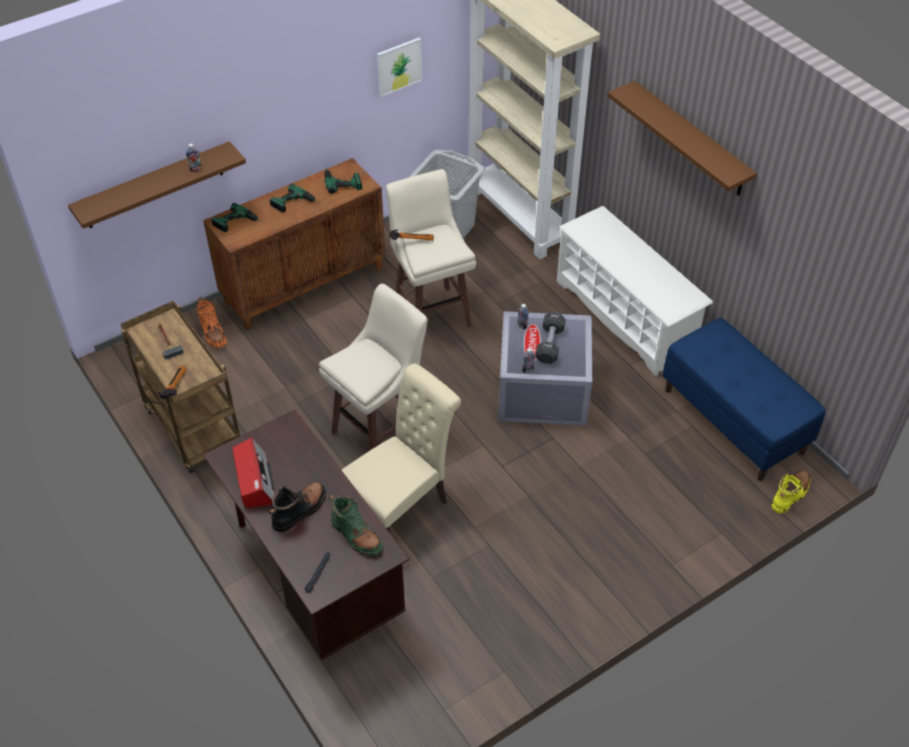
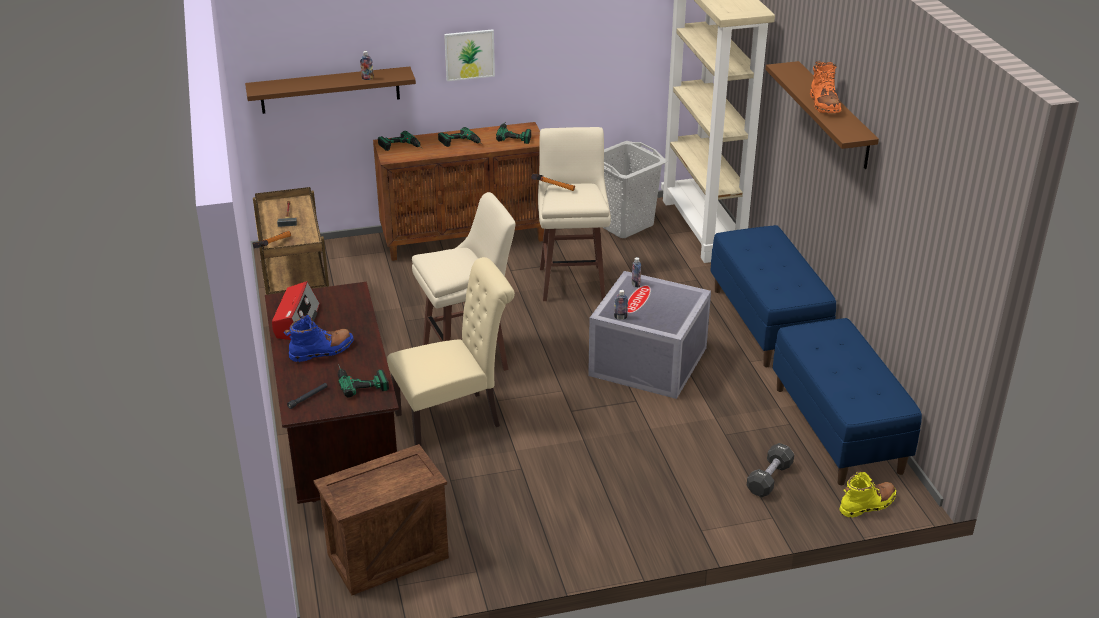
camera: 20 degrees right, 15 degrees down
orange boot [196,297,227,348] -> orange boot moved to [810,61,841,113]
black boot [269,482,326,532] -> blue boot [284,314,354,362]
green boot [328,494,383,556] -> power drill [338,364,389,398]
picture [377,37,422,97] -> picture moved to [444,29,495,81]
black dumbbell [535,312,566,364] -> black dumbbell moved to [746,443,794,497]
white shoe rack [557,206,713,376] -> blue bench [710,225,836,367]
none -> crate [313,444,449,595]

